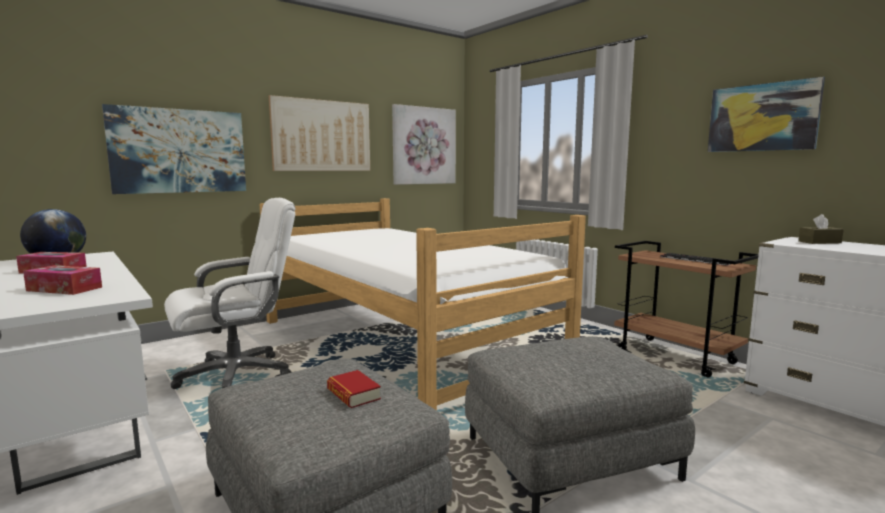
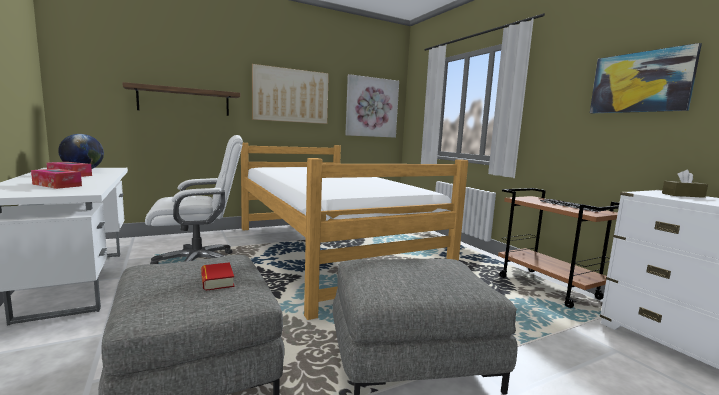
camera: 10 degrees right, 0 degrees up
picture [102,104,246,194] -> shelf [122,82,240,116]

